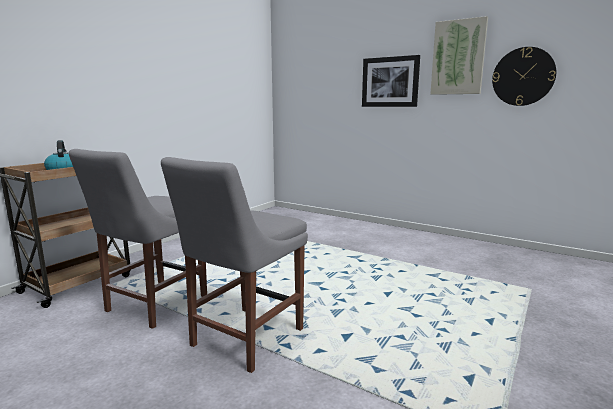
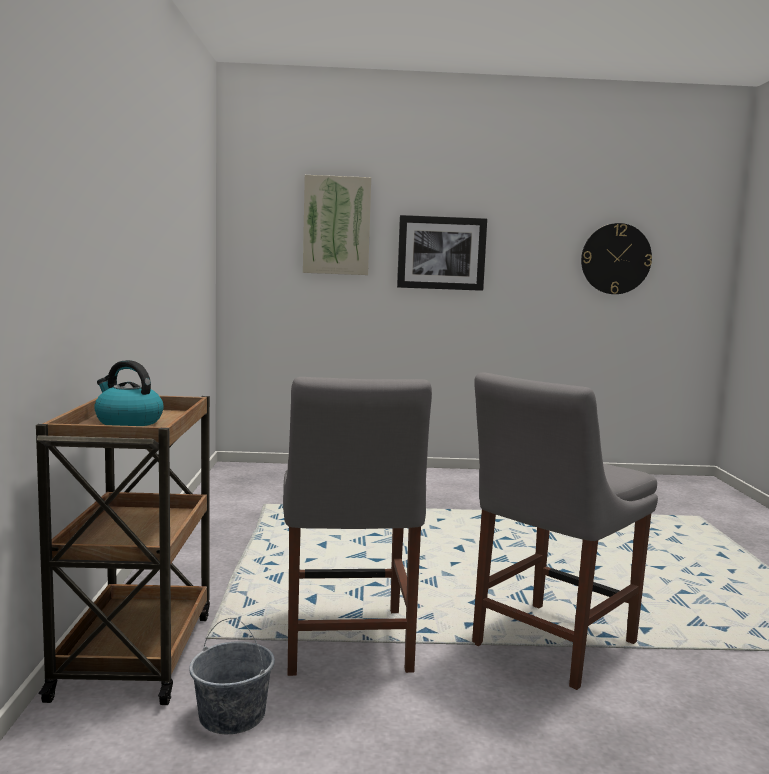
camera: 35 degrees left, 5 degrees down
grey chair [161,157,308,373] -> grey chair turned 45 degrees clockwise [472,373,658,690]
picture [430,16,488,95] -> picture moved to [303,175,371,275]
none -> grey bucket [189,618,275,734]

